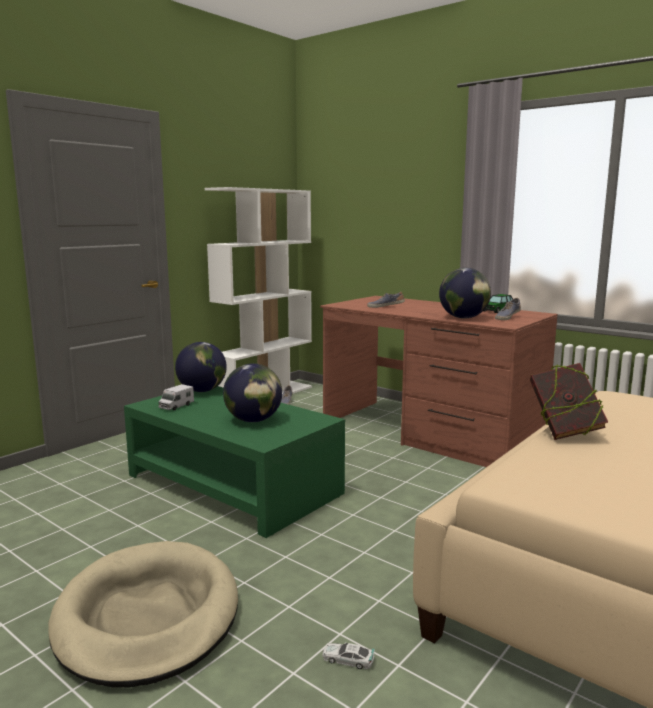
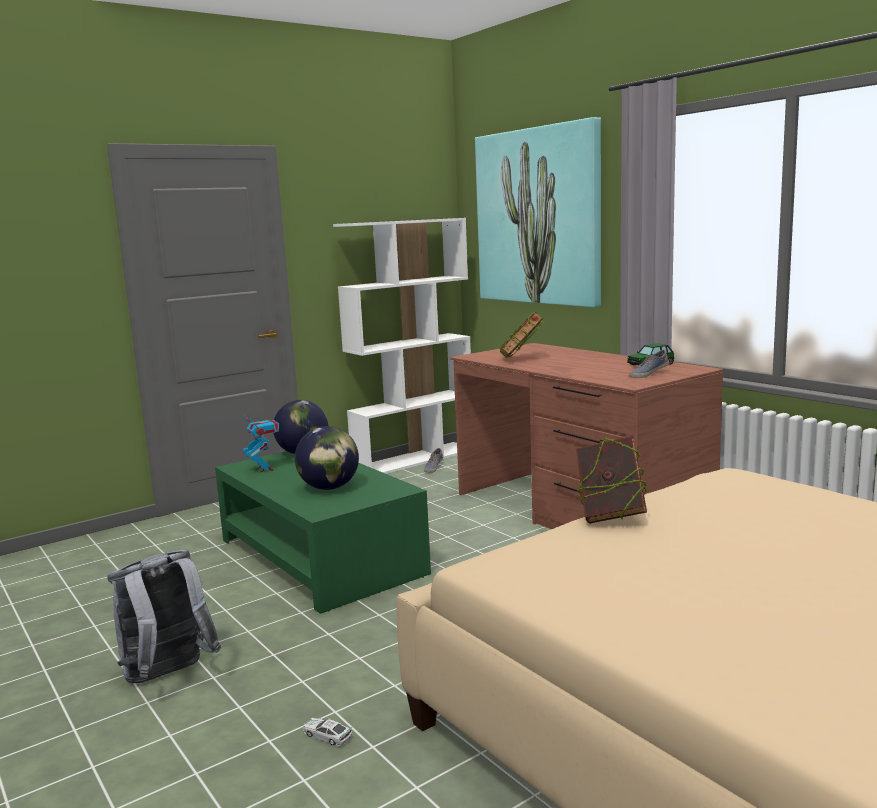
camera: 15 degrees right, 0 degrees up
beige dog bed [48,541,238,688] -> grey backpack [107,549,221,683]
toy truck [158,384,194,410] -> toy robot [243,413,279,472]
shoe [367,292,405,308] -> book [500,312,543,358]
globe [439,268,491,319] -> none
none -> picture [475,117,601,307]

